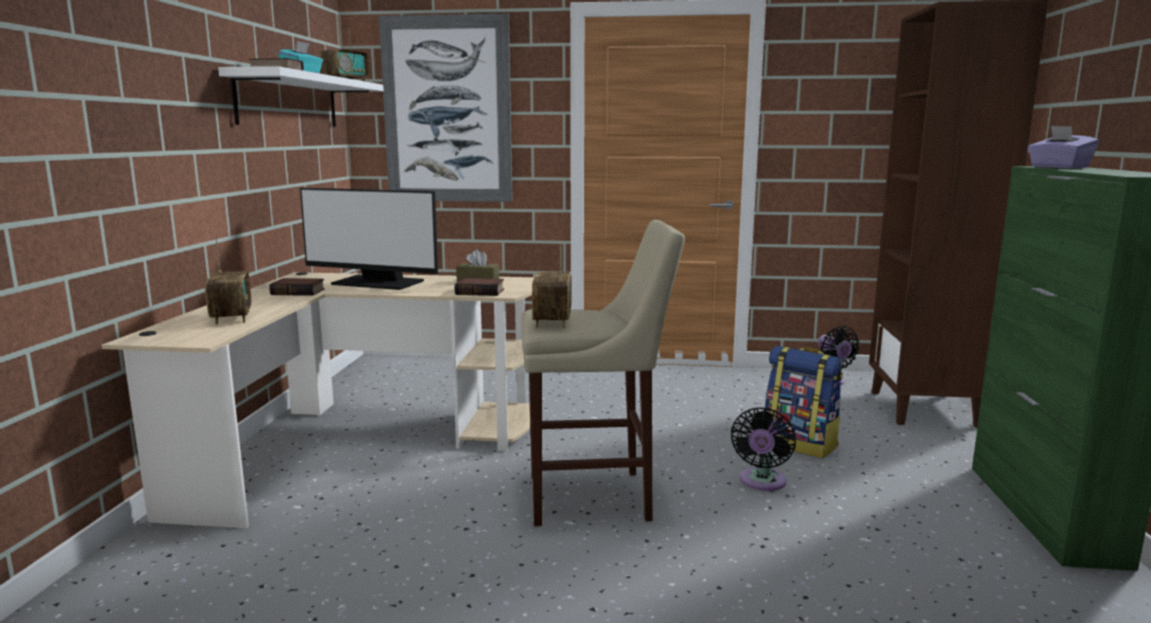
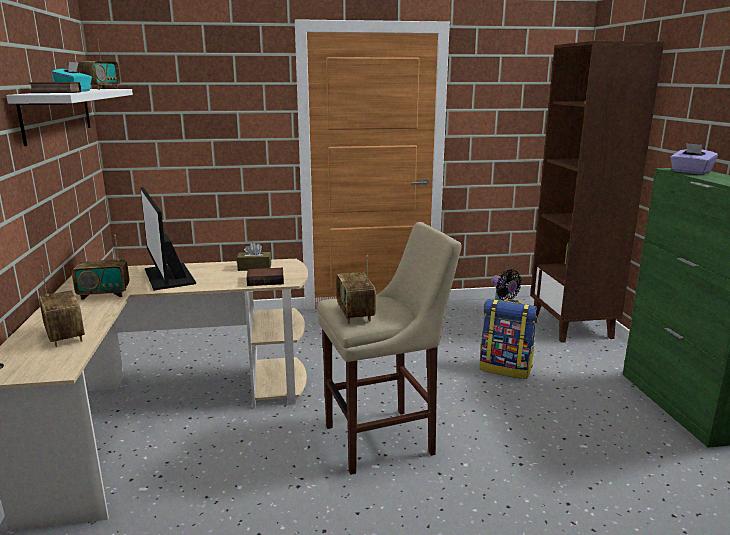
camera: 15 degrees left, 5 degrees up
book [269,278,325,296] -> radio [72,235,129,300]
monitor [300,188,438,290] -> monitor turned 60 degrees clockwise [141,187,196,290]
picture [379,14,513,202] -> none
black fan [731,407,796,491] -> none

